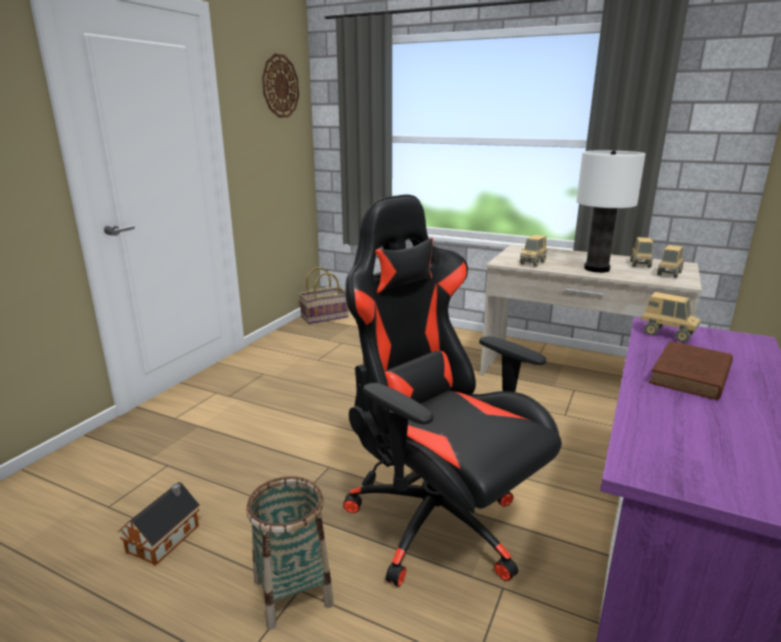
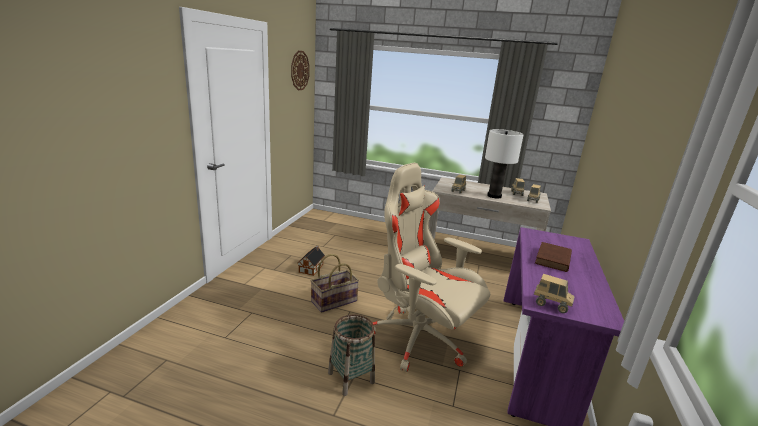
camera: 10 degrees left, 0 degrees up
toy house [117,482,200,566] -> toy house moved to [298,246,325,276]
basket [299,267,348,324] -> basket moved to [311,254,359,313]
black office chair [343,194,562,587] -> beige office chair [373,163,490,372]
toy truck [641,292,701,342] -> toy truck moved to [534,274,574,313]

